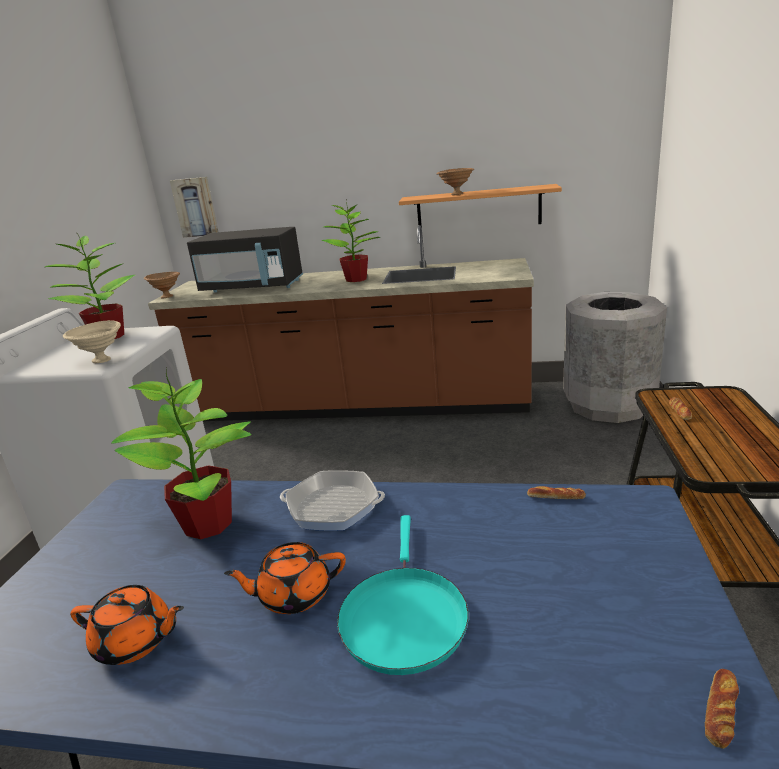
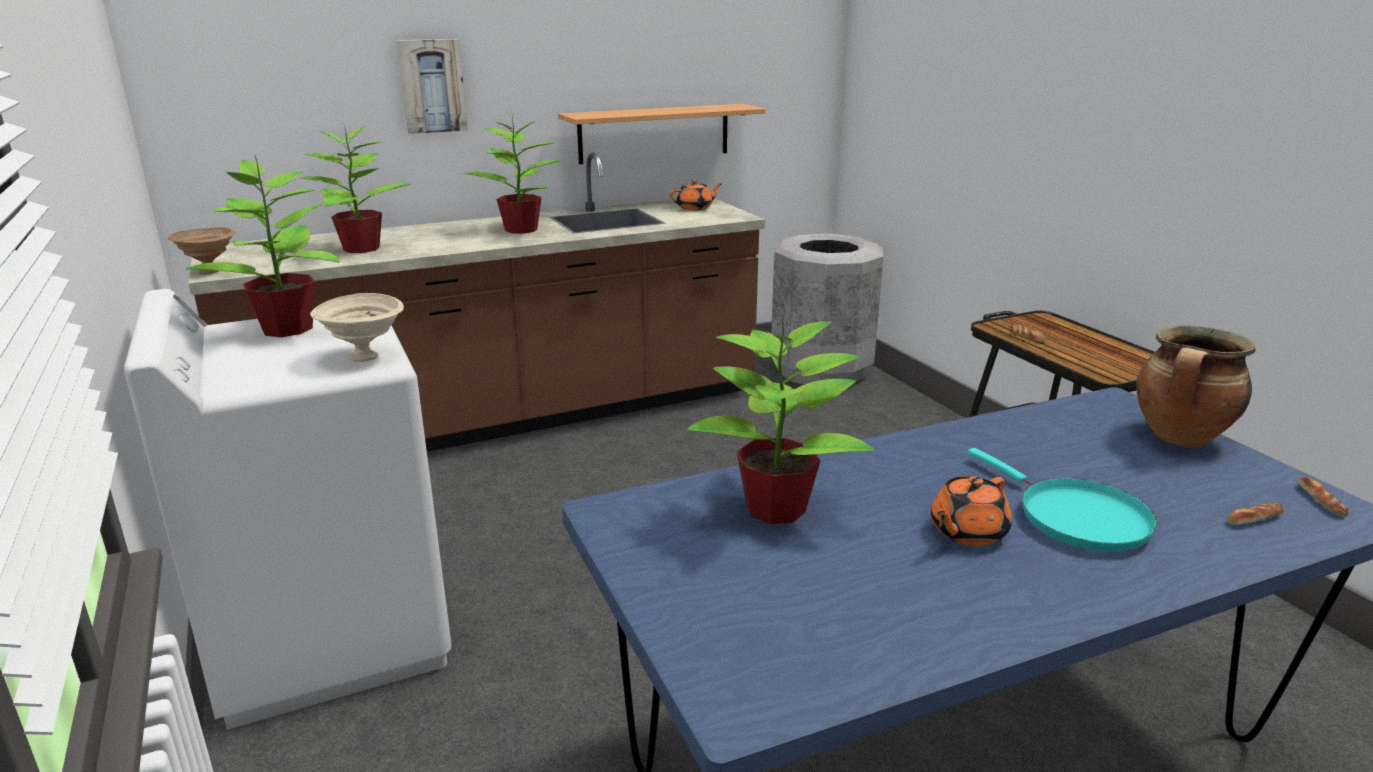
camera: 35 degrees left, 0 degrees up
orange teapot [70,585,184,665] -> orange teapot moved to [669,180,721,210]
picture [170,177,219,238] -> picture moved to [397,39,468,134]
black microwave [187,227,303,293] -> potted plant [300,125,411,253]
frying pan [280,470,385,531] -> none
brown bowl [437,168,474,195] -> none
bread [527,486,586,499] -> bread moved to [1227,502,1284,525]
none -> cooking pot [1136,326,1256,447]

